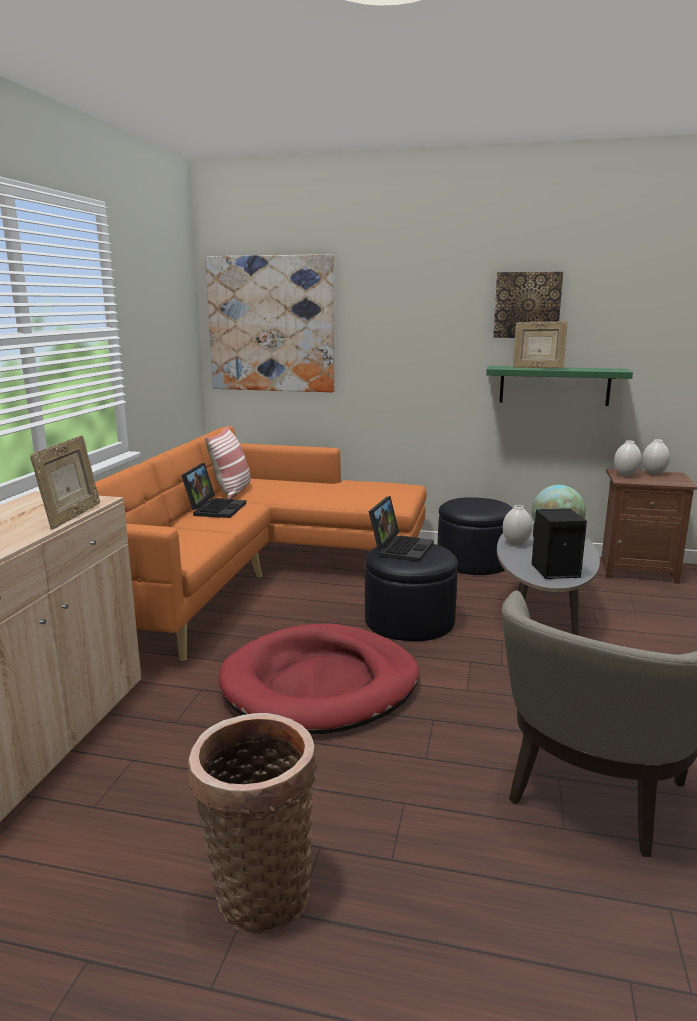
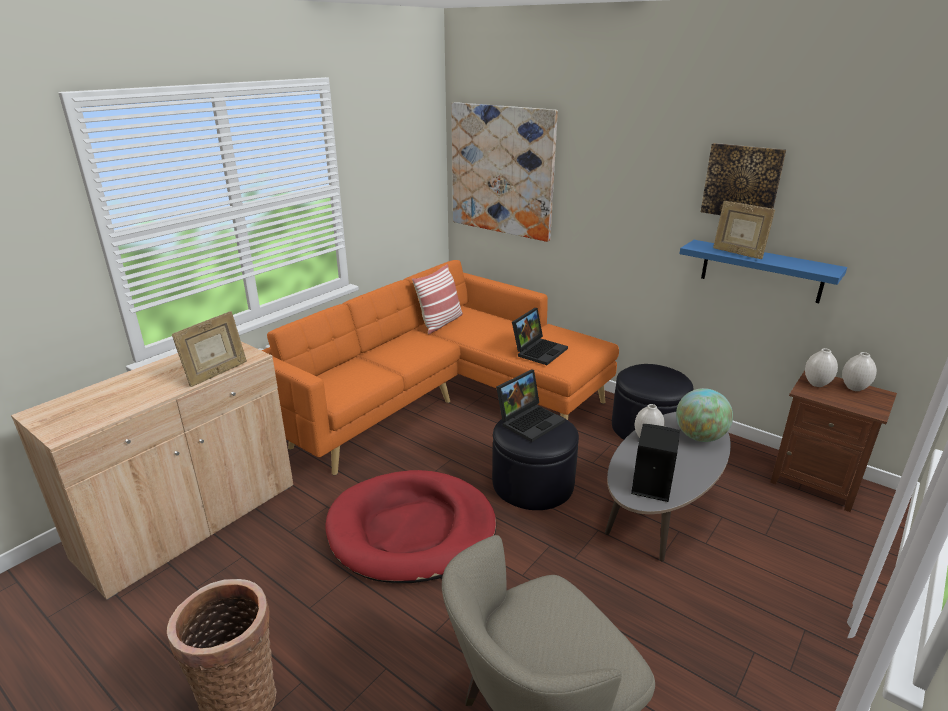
camera: 25 degrees right, 10 degrees up
laptop [181,463,246,518] -> laptop moved to [512,308,568,365]
green shelf [486,366,633,406] -> blue shelf [679,240,847,303]

